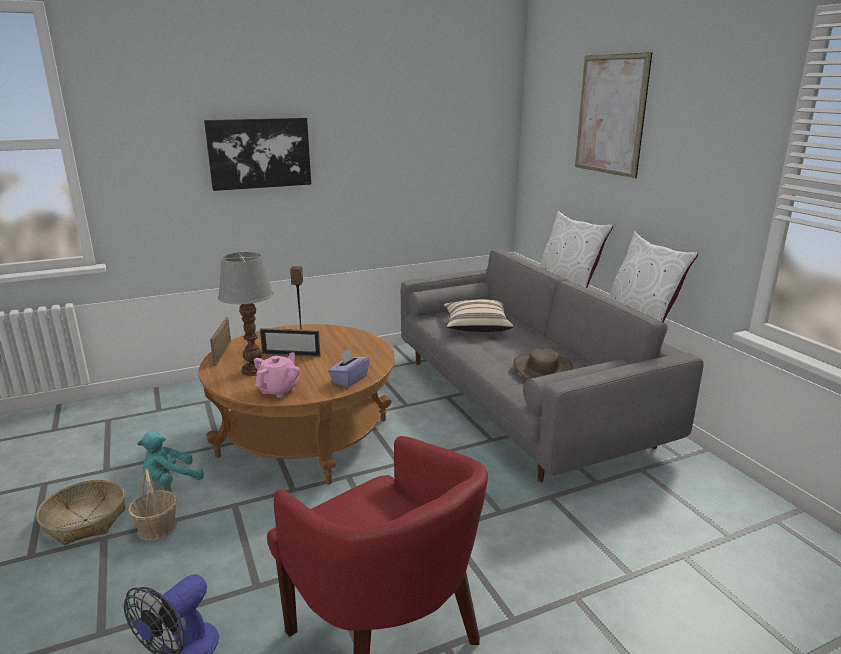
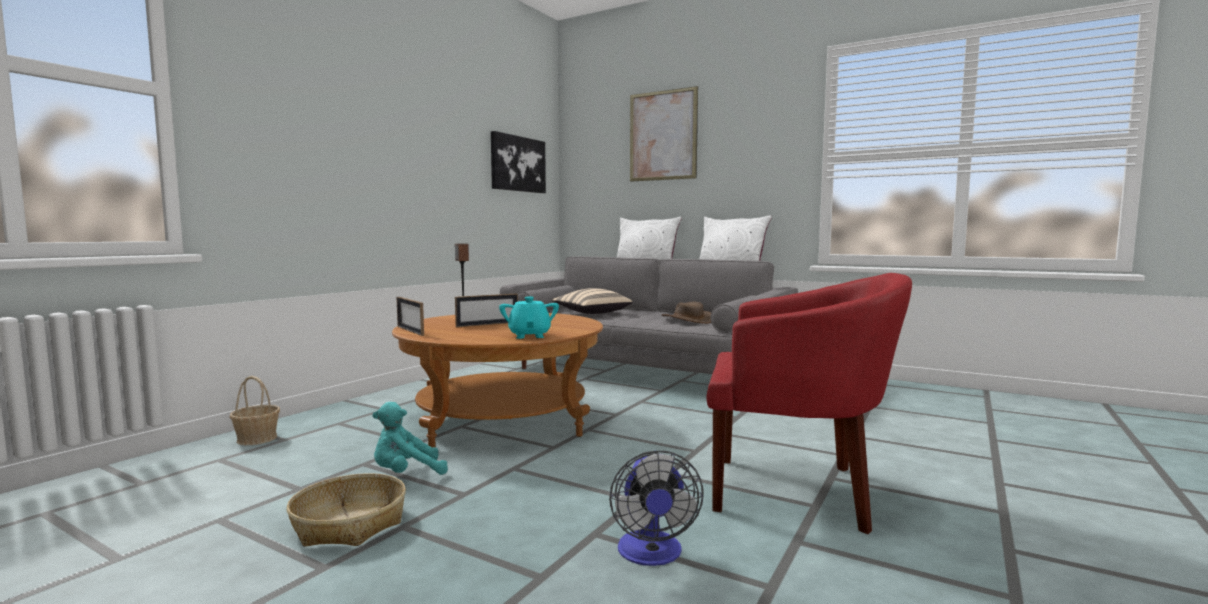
camera: 35 degrees left, 15 degrees down
basket [128,469,177,541] -> basket moved to [230,376,280,445]
turquoise plush toy [137,431,204,486] -> turquoise plush toy turned 45 degrees clockwise [372,402,448,475]
picture [204,118,311,191] -> picture moved to [491,131,546,193]
table lamp [218,252,273,376] -> none
pink teapot [254,352,300,398] -> turquoise teapot [499,297,559,339]
purple tissue box [328,349,370,387] -> none

